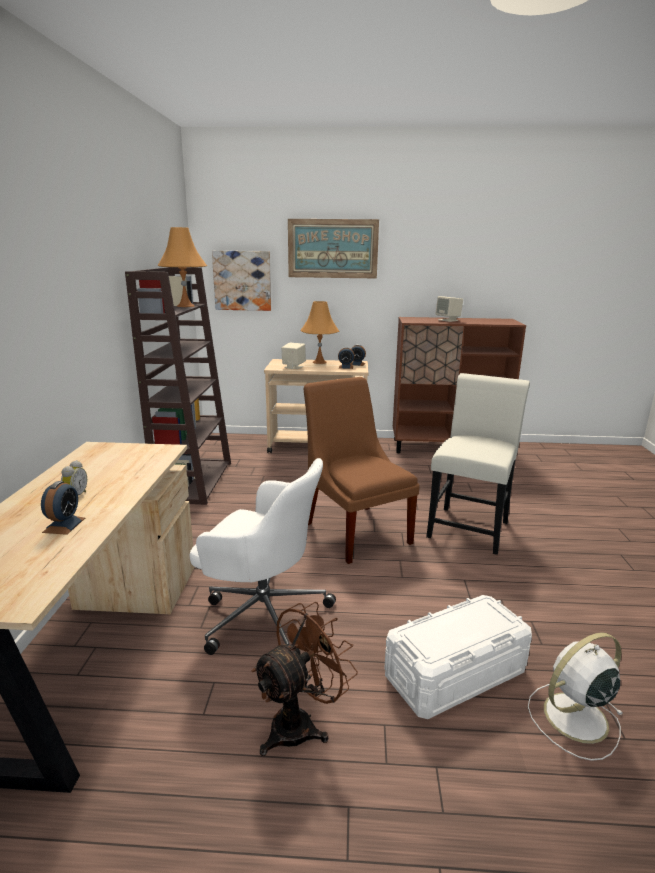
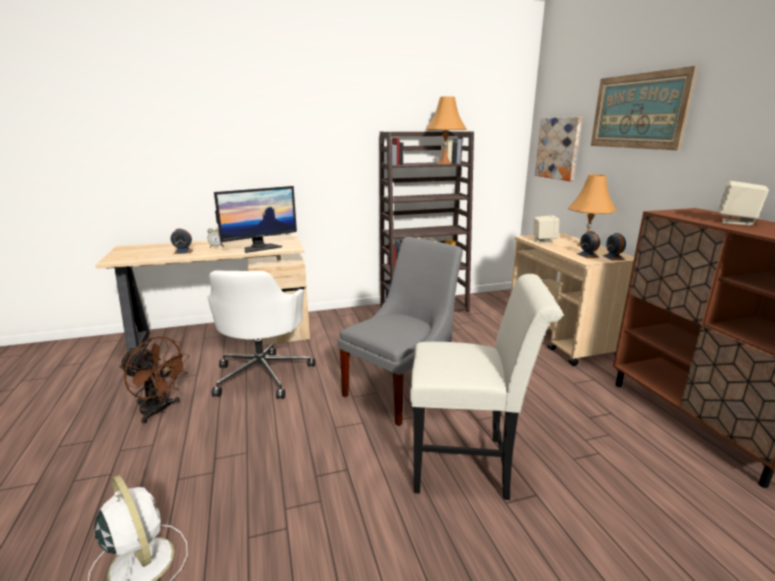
camera: 70 degrees right, 0 degrees up
brown chair [304,377,420,564] -> grey chair [338,237,463,426]
white storage box [384,595,532,719] -> none
none -> monitor [214,186,297,253]

